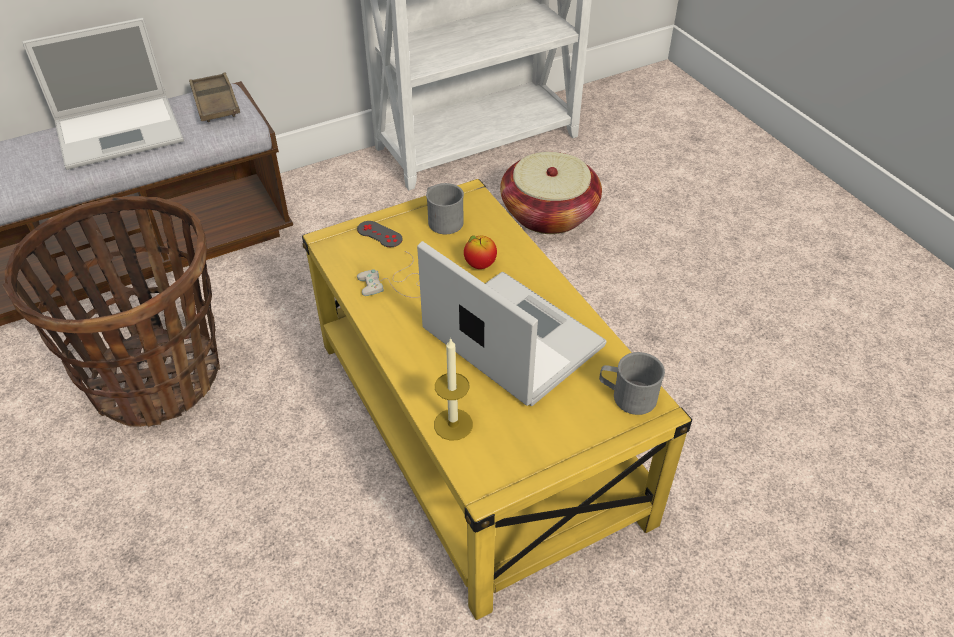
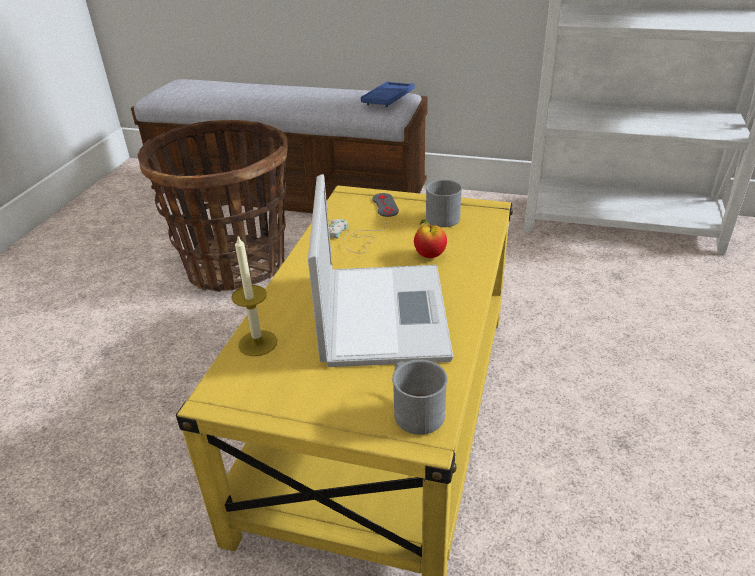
camera: 45 degrees right, 10 degrees down
laptop [22,18,184,170] -> none
brown tray [189,72,240,122] -> blue tray [361,81,415,108]
basket [500,152,602,234] -> none

